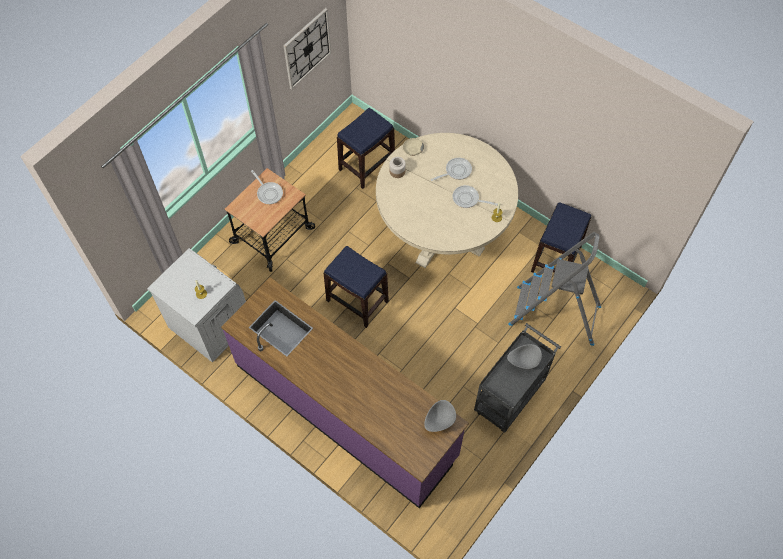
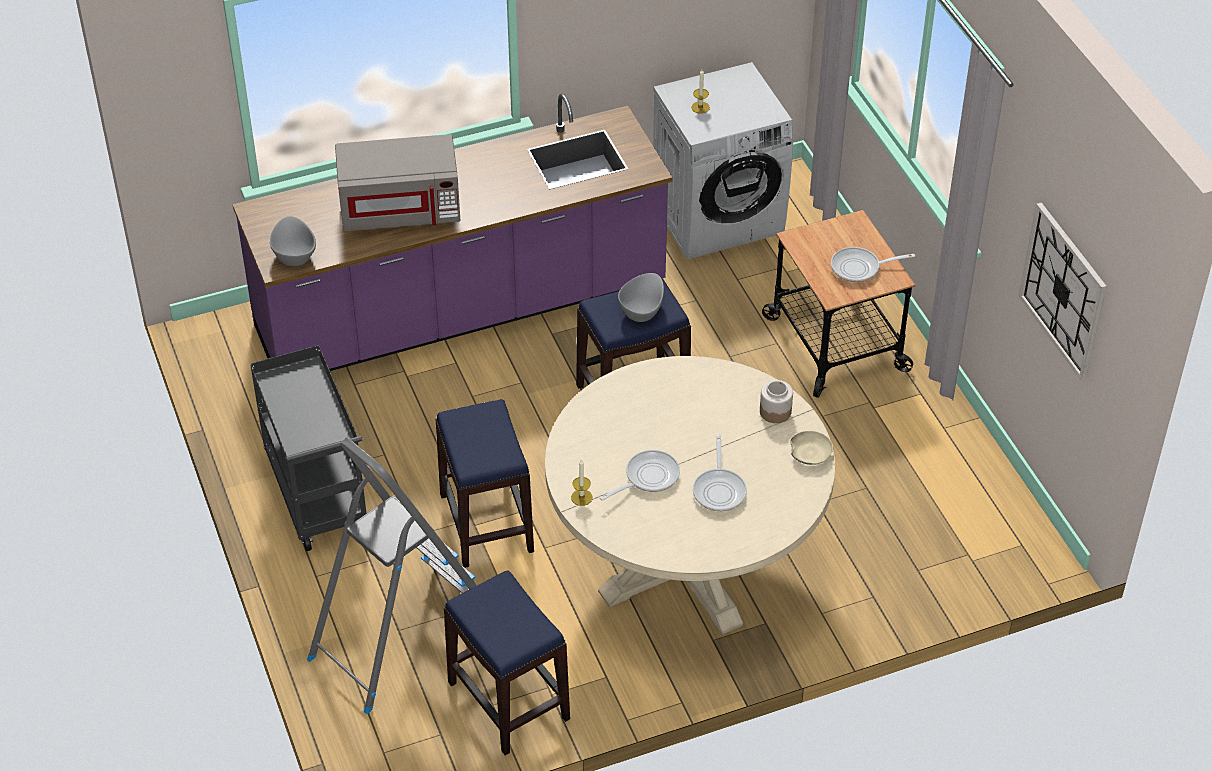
camera: 120 degrees right, 15 degrees down
stool [337,108,395,189] -> stool moved to [436,399,534,568]
grey bowl [507,344,542,369] -> grey bowl moved to [618,273,664,322]
none -> grey microwave [335,134,460,231]

